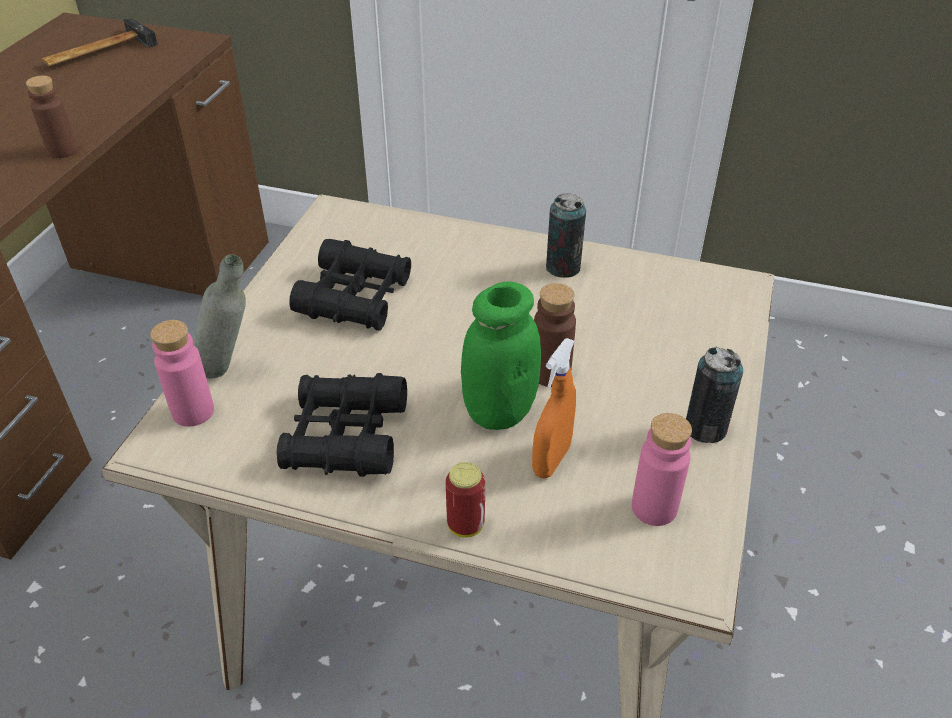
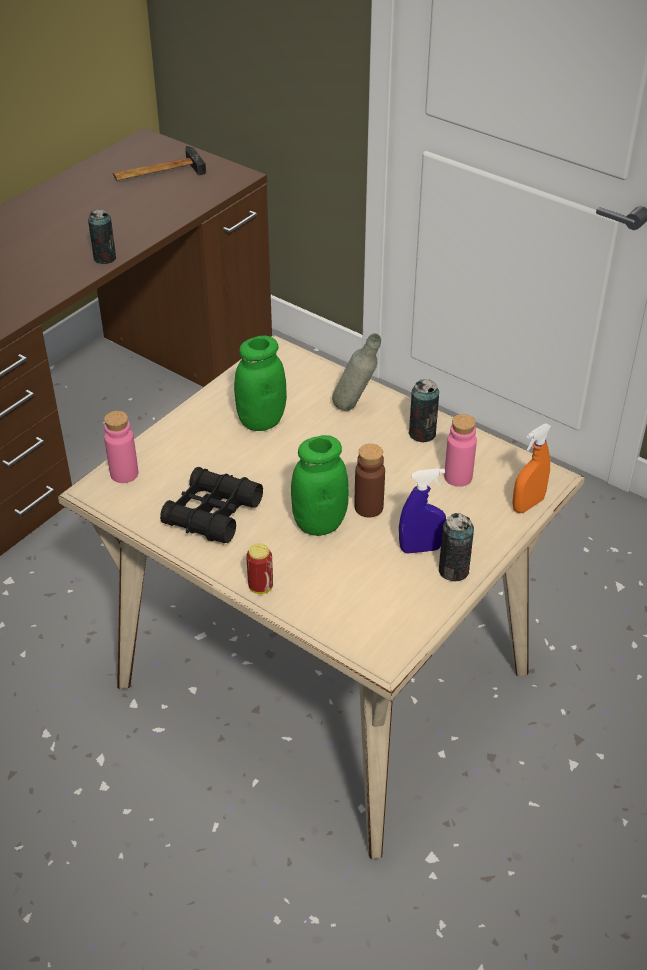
camera: 20 degrees right, 0 degrees up
brown bottle [26,76,78,158] -> can [88,209,116,264]
grey bottle [193,254,246,378] -> grey bottle moved to [332,333,381,411]
black binoculars [289,239,411,331] -> green jar [234,336,287,431]
orange spray bottle [532,338,576,479] -> orange spray bottle moved to [512,423,552,513]
pink bottle [632,413,692,526] -> pink bottle moved to [444,414,477,487]
none -> blue spray bottle [399,468,446,554]

